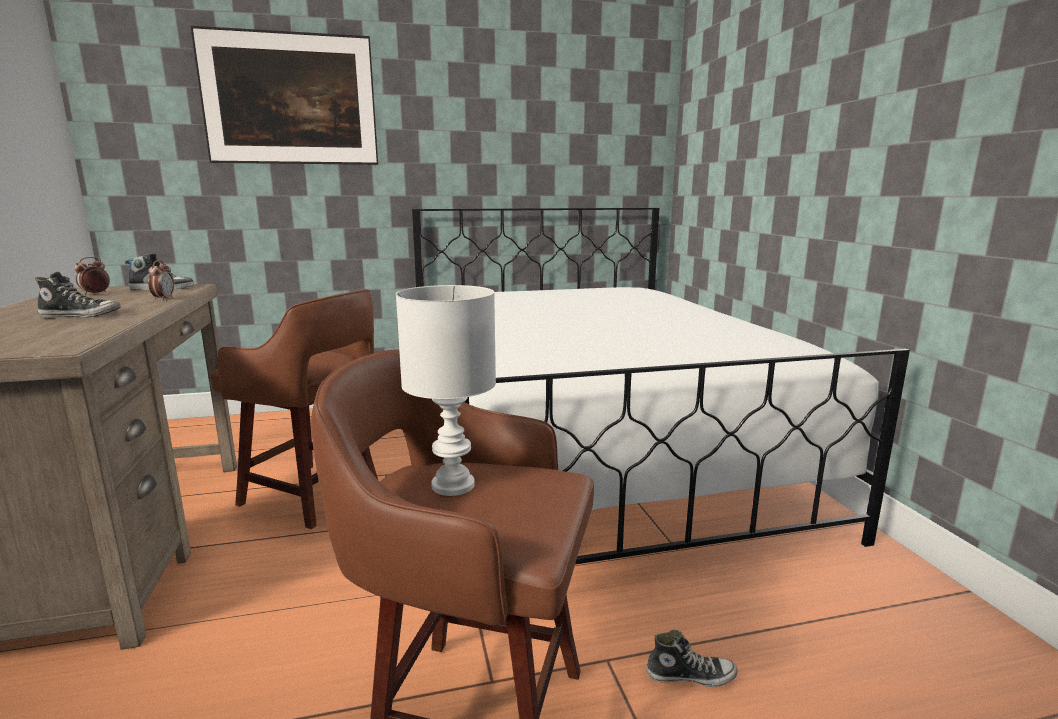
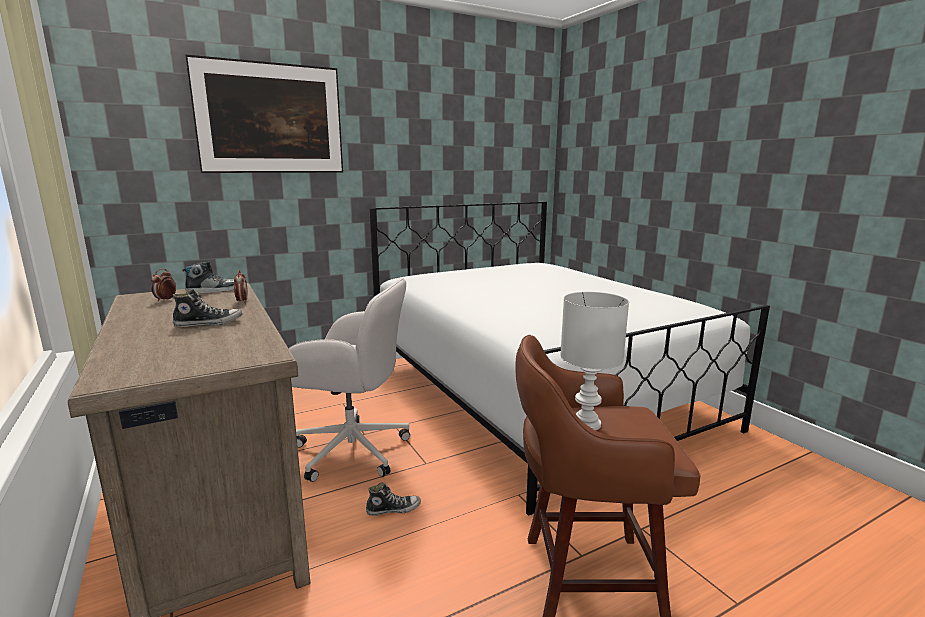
camera: 15 degrees left, 0 degrees up
brown stool [210,290,378,529] -> white office chair [289,278,410,482]
shoe [646,630,738,687] -> shoe moved to [366,482,421,516]

